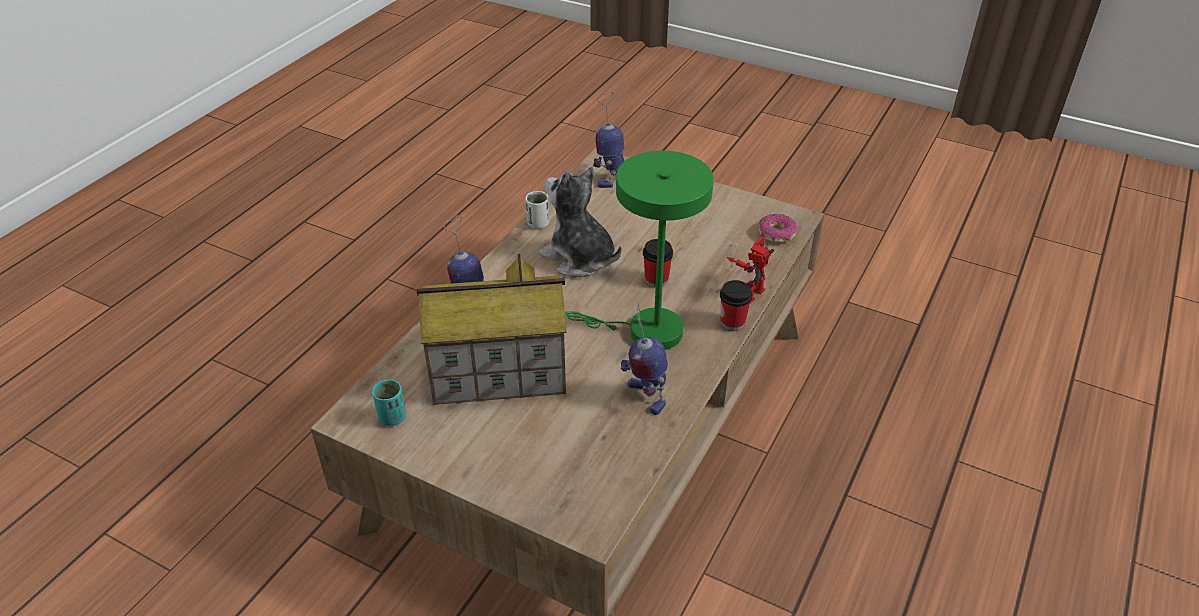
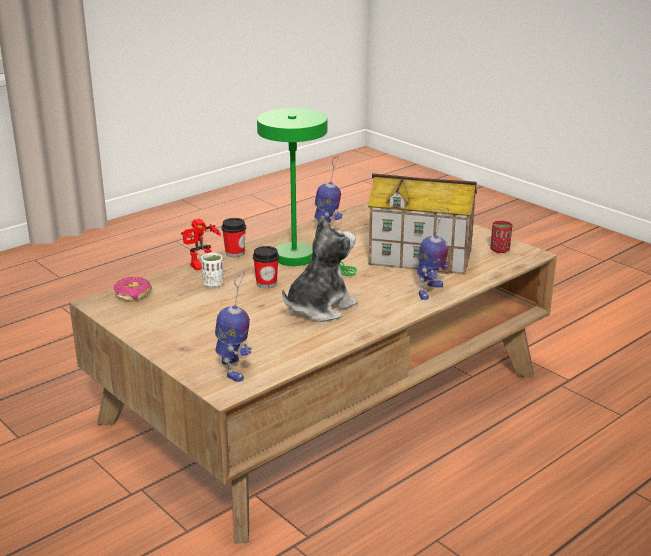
camera: 160 degrees left, 15 degrees down
turquoise cup [372,380,406,426] -> red cup [490,221,512,253]
white cup [526,191,549,229] -> white cup moved to [201,253,223,288]
plush toy [539,167,622,278] -> plush toy turned 105 degrees counterclockwise [282,215,358,322]
toy robot [593,91,625,188] -> toy robot turned 60 degrees counterclockwise [215,271,252,382]

